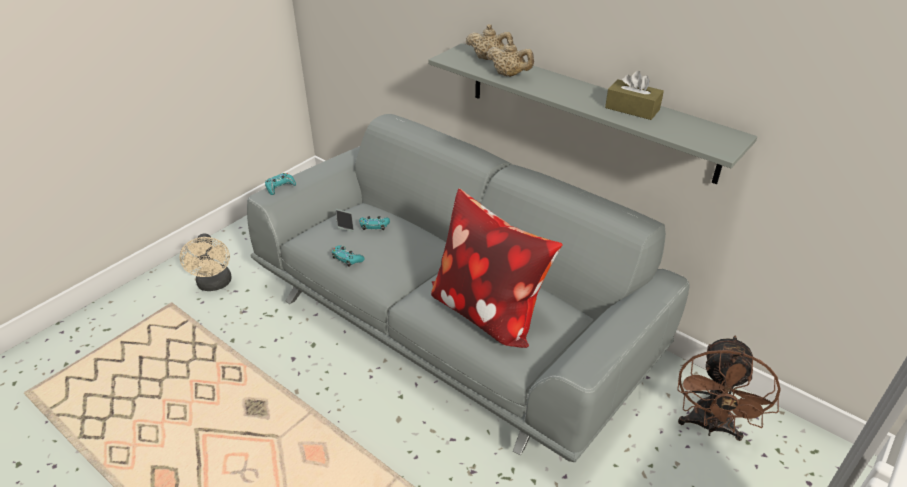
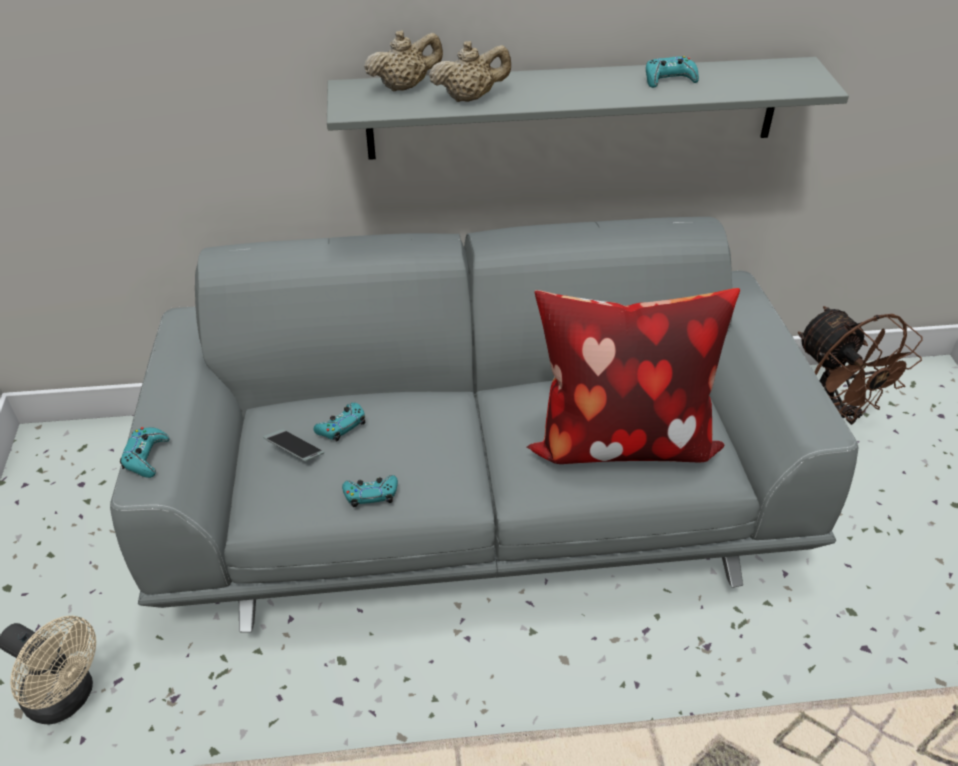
camera: 45 degrees left, 5 degrees up
brown tissue box [605,71,664,120] -> turquoise game controller [646,56,699,88]

